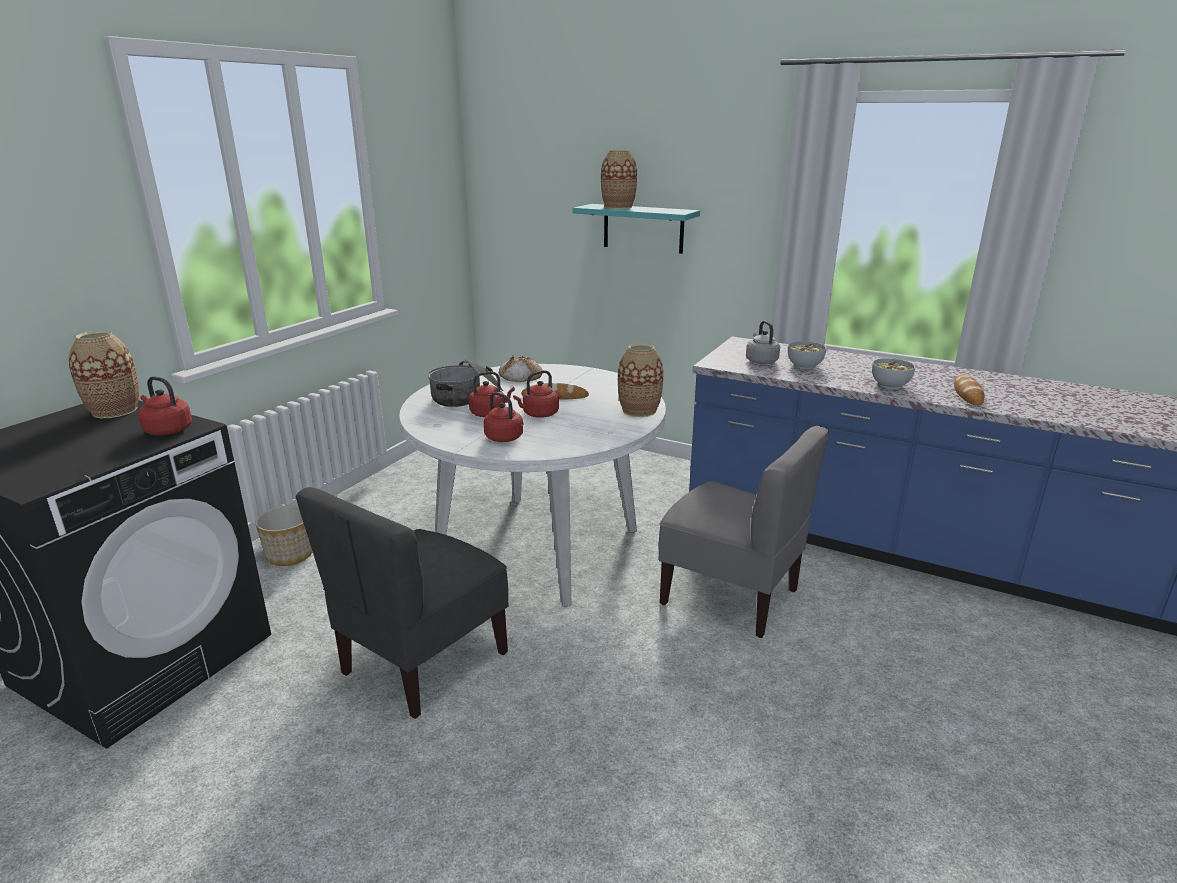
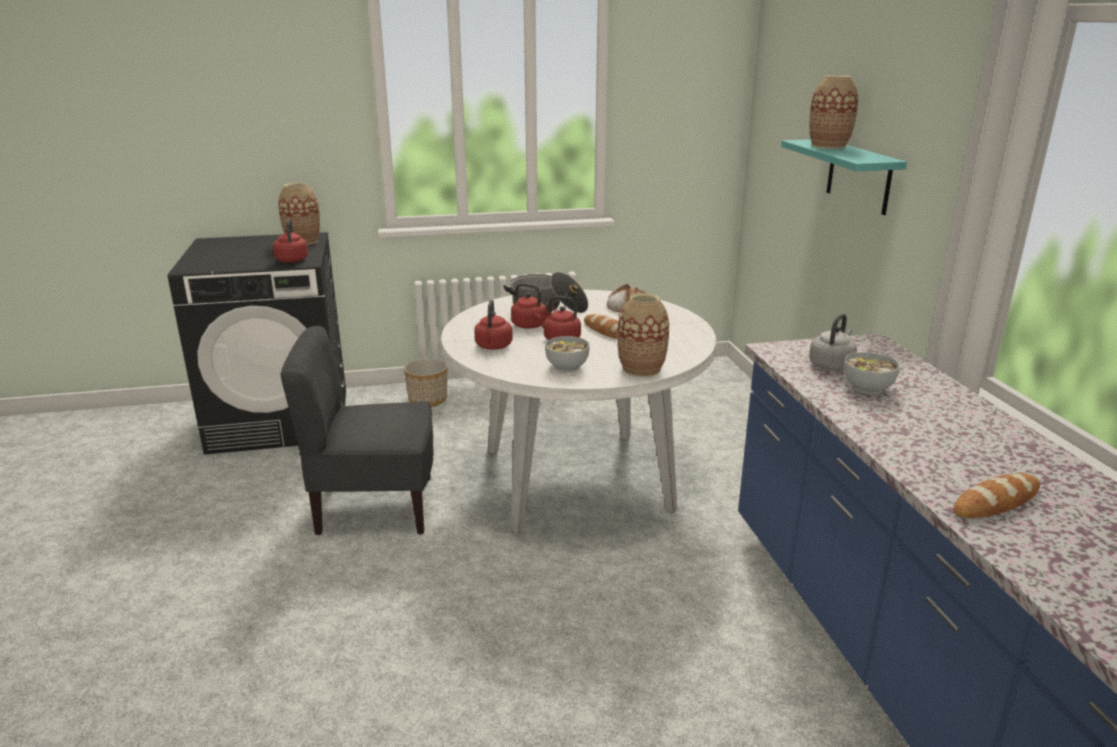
camera: 50 degrees right, 0 degrees up
grey chair [659,426,829,638] -> none
bowl [872,358,915,389] -> bowl moved to [545,336,590,372]

